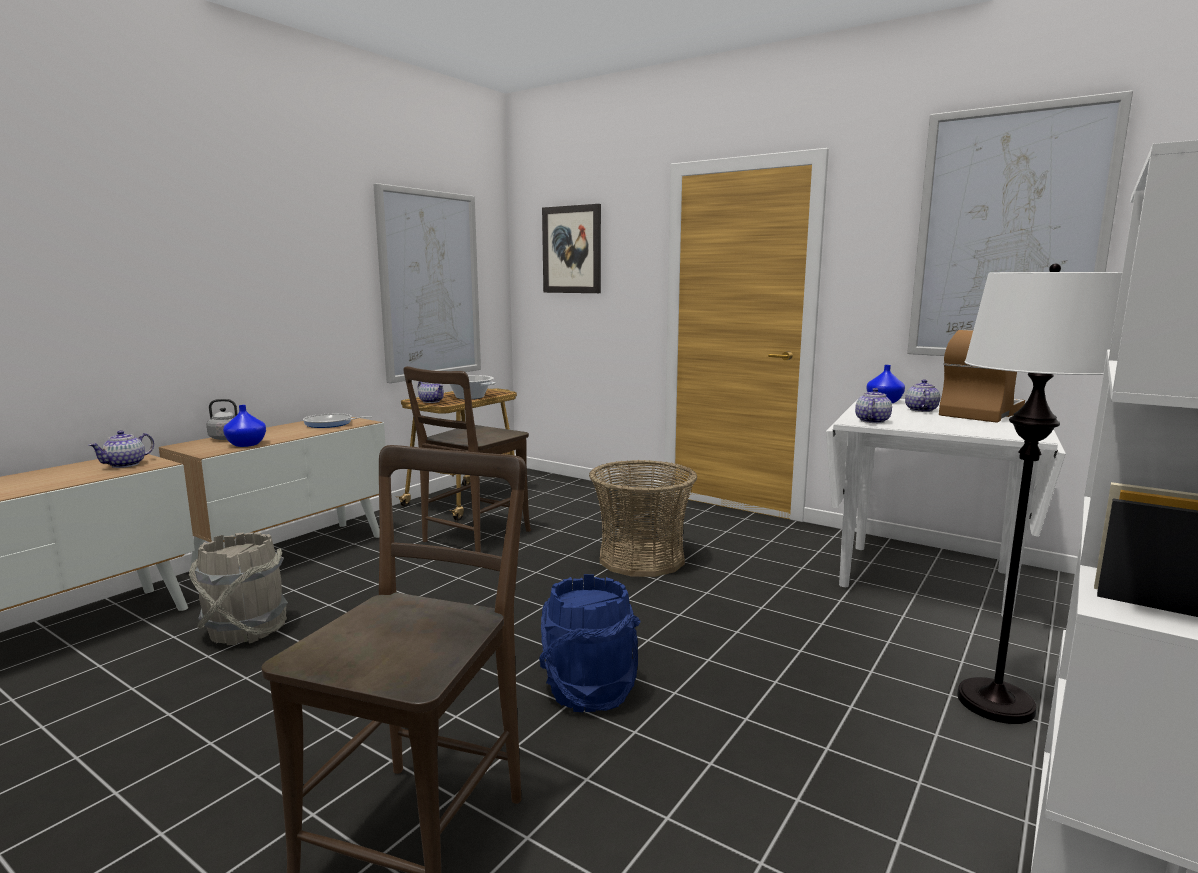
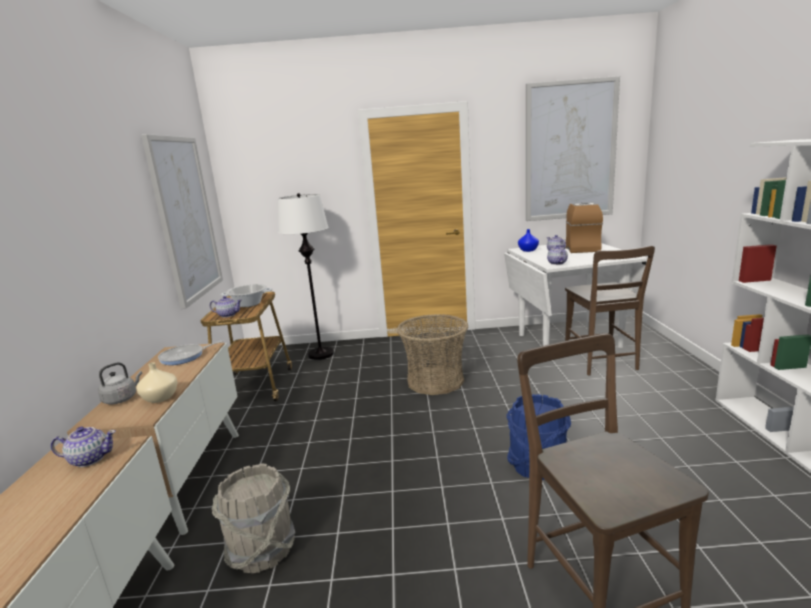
camera: 35 degrees left, 5 degrees up
teapot [88,430,154,468] -> teapot turned 90 degrees counterclockwise [51,427,116,467]
blue vase [223,405,266,447] -> beige vase [136,362,178,403]
brown chair [404,366,531,552] -> brown chair moved to [565,246,655,375]
picture [542,204,601,293] -> none
white floor lamp [957,263,1122,724] -> white floor lamp moved to [278,193,334,360]

